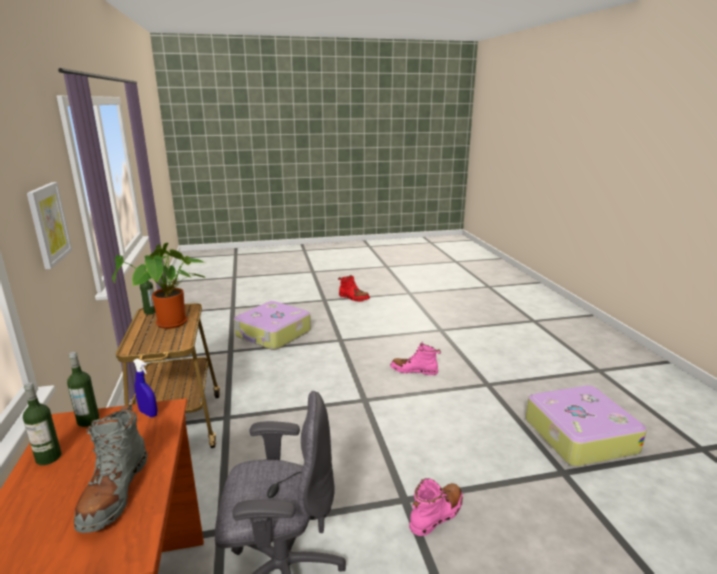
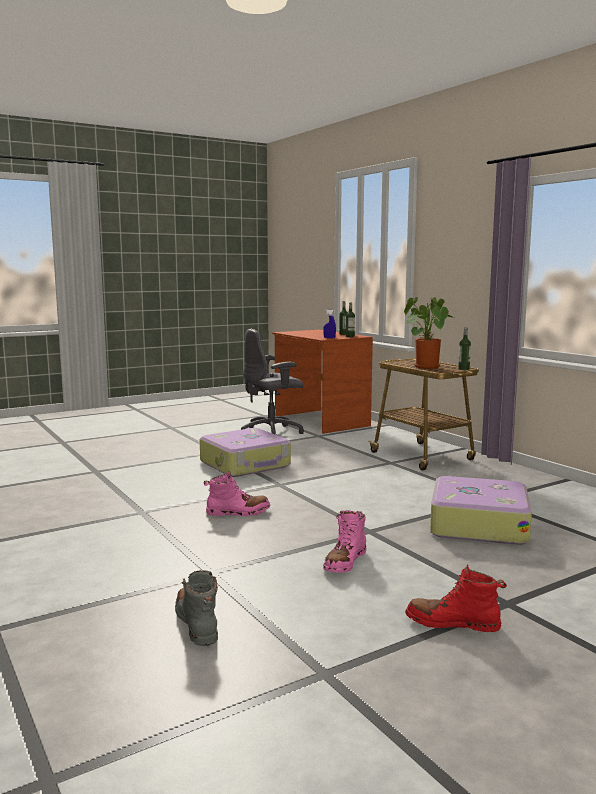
camera: 160 degrees right, 10 degrees down
picture [27,182,72,269] -> none
grey boot [74,405,148,533] -> grey boot moved to [175,570,218,646]
pink boot [409,478,463,536] -> pink boot moved to [323,511,366,573]
suitcase [526,385,647,466] -> suitcase moved to [200,428,291,477]

